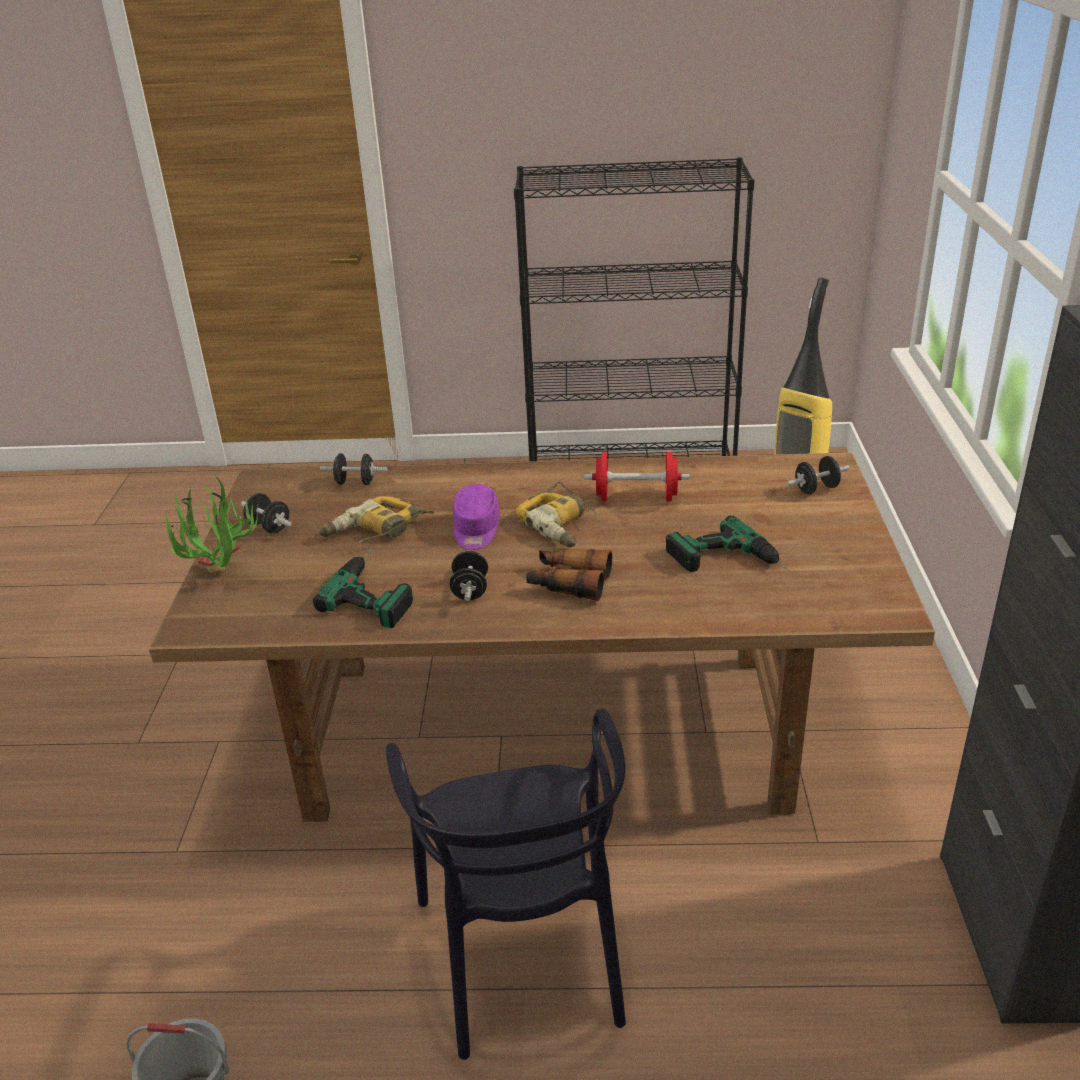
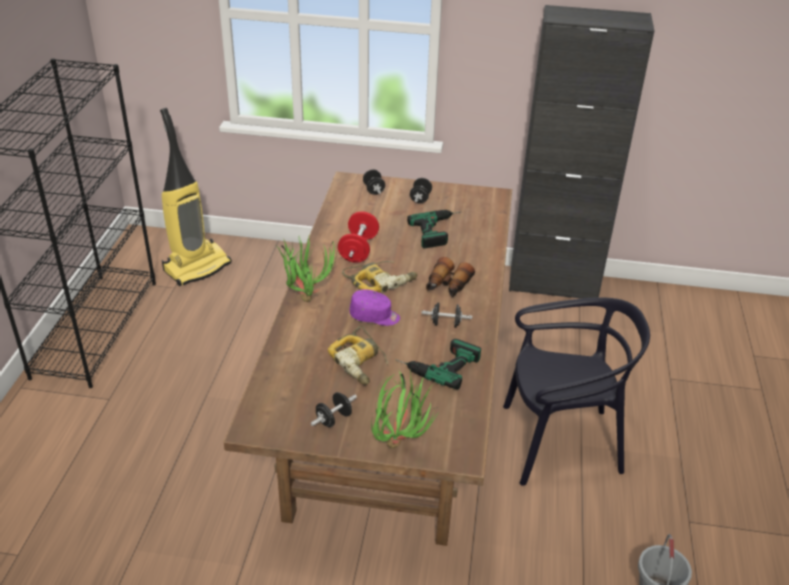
camera: 85 degrees left, 5 degrees up
black dumbbell [320,453,387,485] -> black dumbbell moved to [410,178,432,203]
none -> potted plant [278,235,338,302]

